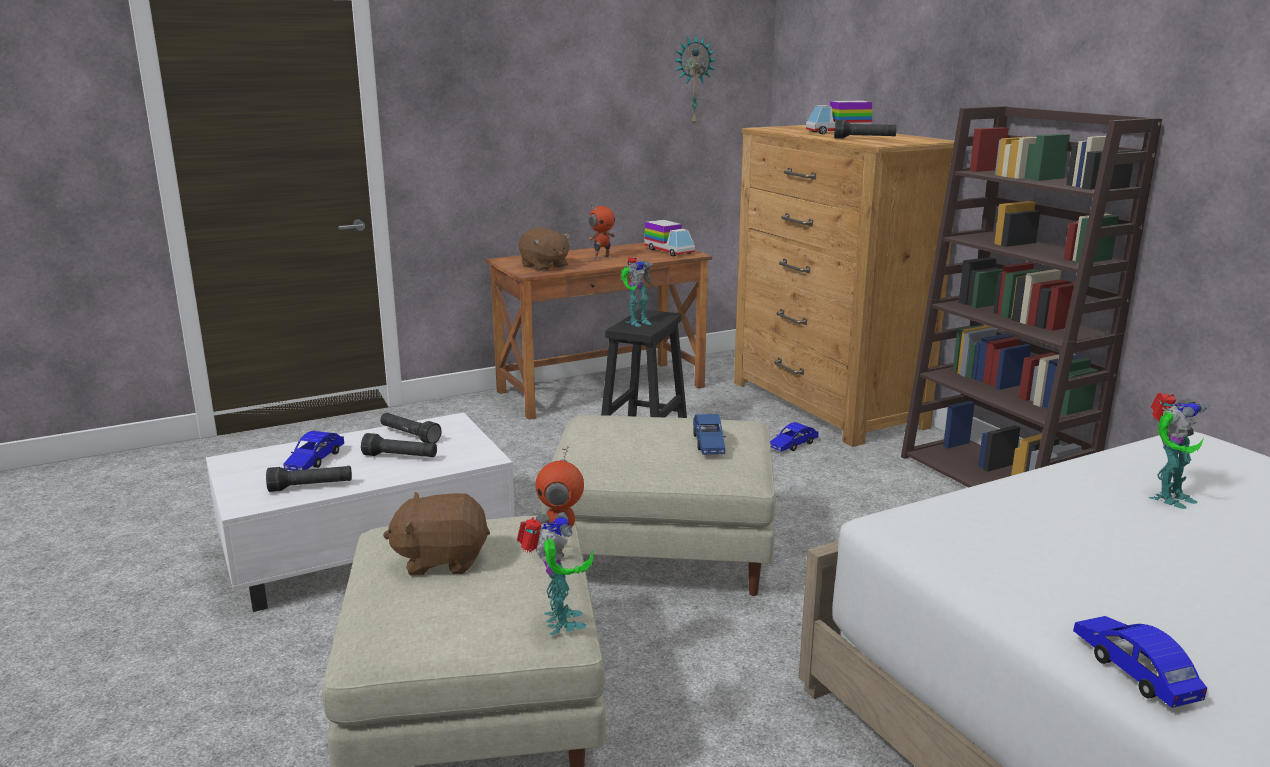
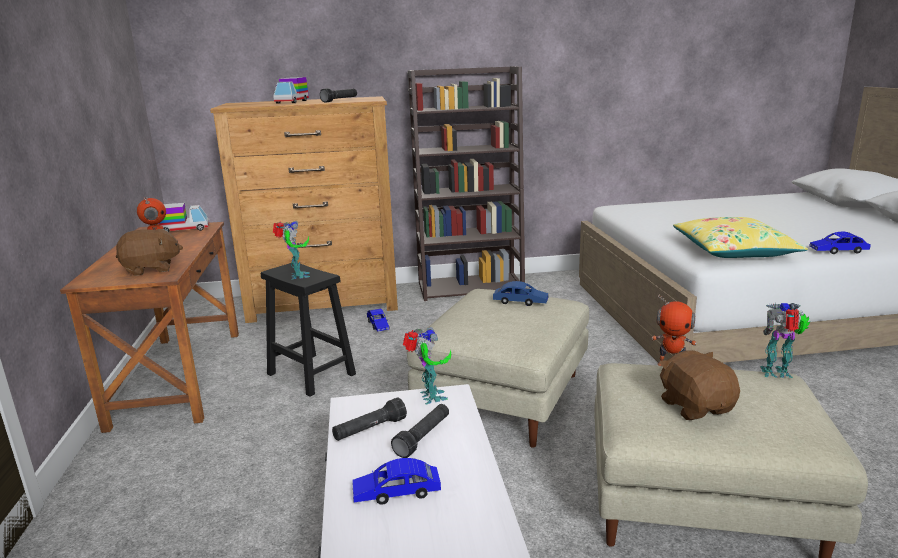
camera: 70 degrees left, 0 degrees up
black flashlight [266,466,352,492] -> none
blue toy car [283,431,344,471] -> blue toy car turned 135 degrees clockwise [352,458,441,505]
brown plush toy [383,492,490,576] -> brown plush toy turned 150 degrees clockwise [659,350,740,420]
wall clock [675,35,716,125] -> none
toy robot [1149,393,1209,509] -> toy robot moved to [403,327,451,404]
none -> yellow pillow [673,217,808,258]

